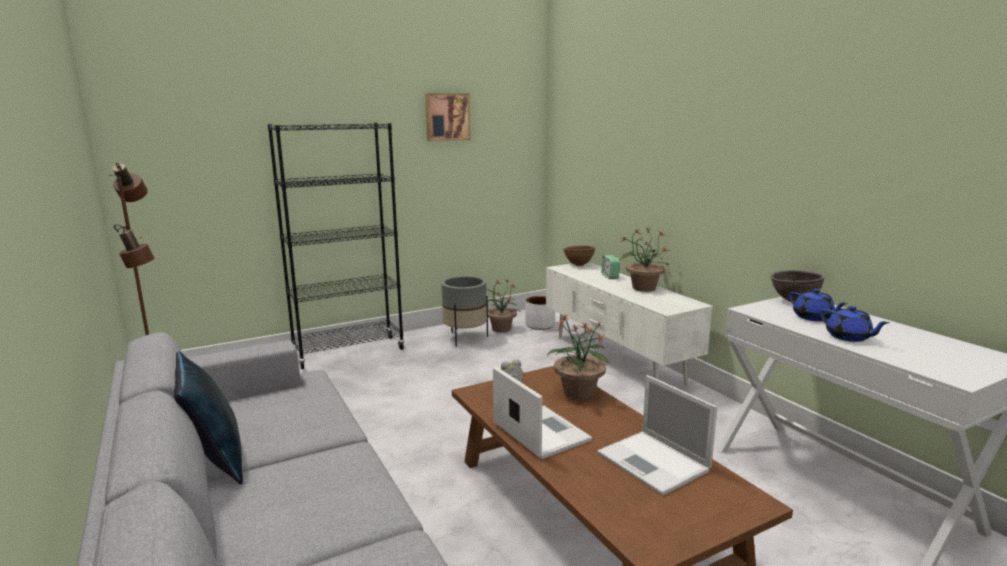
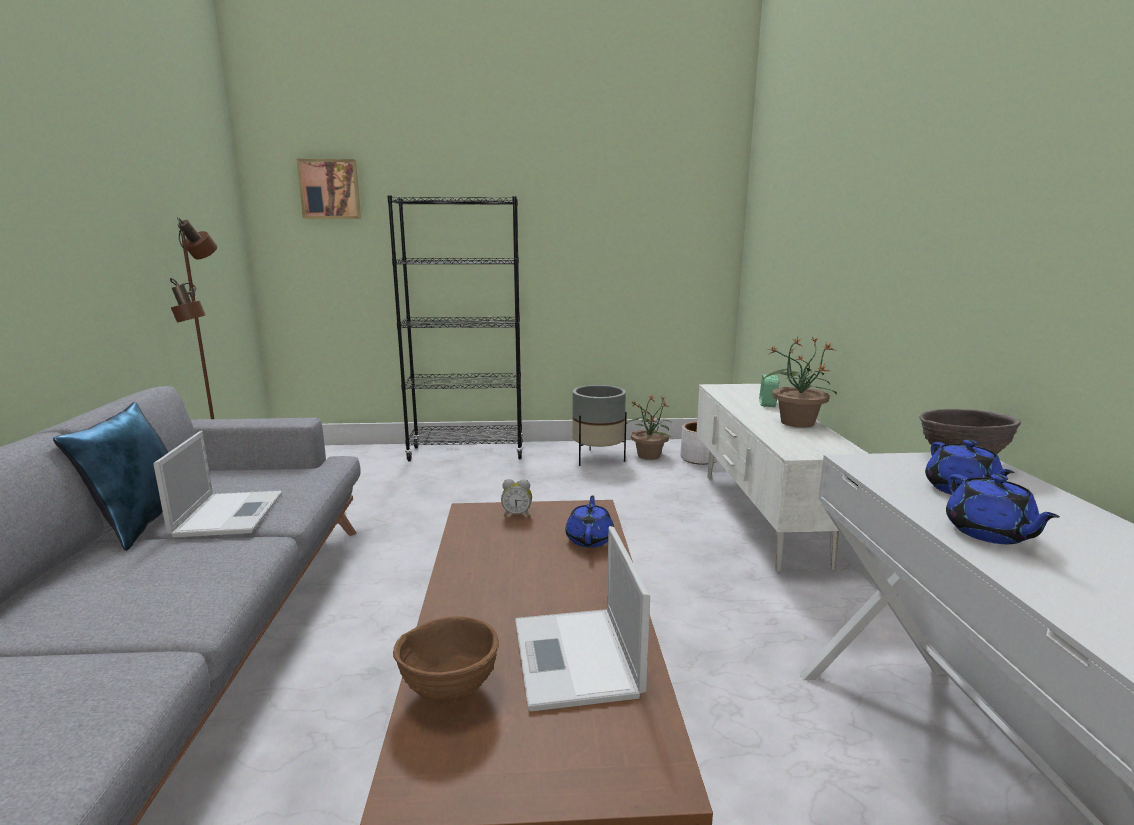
camera: 25 degrees right, 0 degrees up
picture [425,93,471,141] -> picture moved to [296,159,361,219]
laptop [493,366,592,459] -> laptop moved to [153,431,282,538]
potted plant [547,314,610,399] -> blue teapot [565,495,614,548]
brown bowl [563,245,595,266] -> brown bowl moved to [393,616,499,704]

